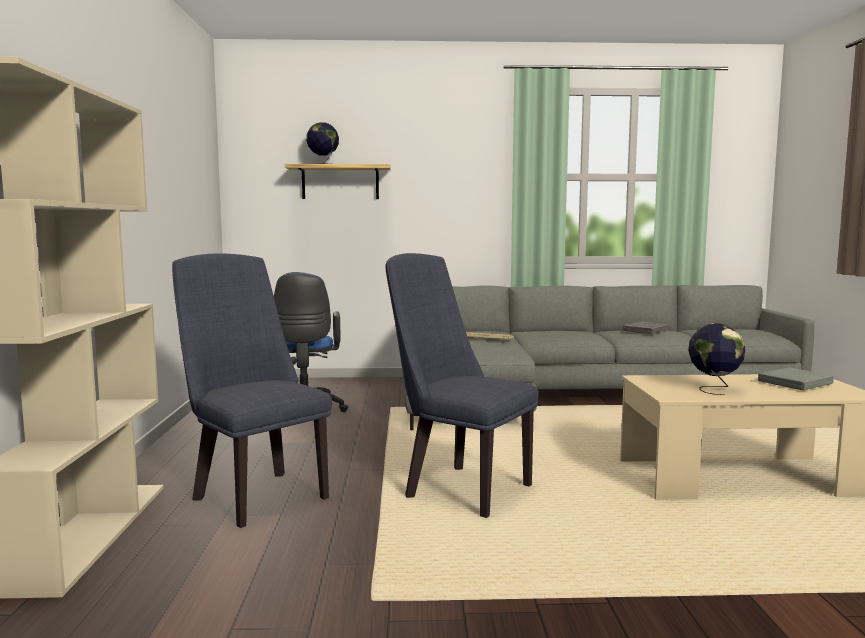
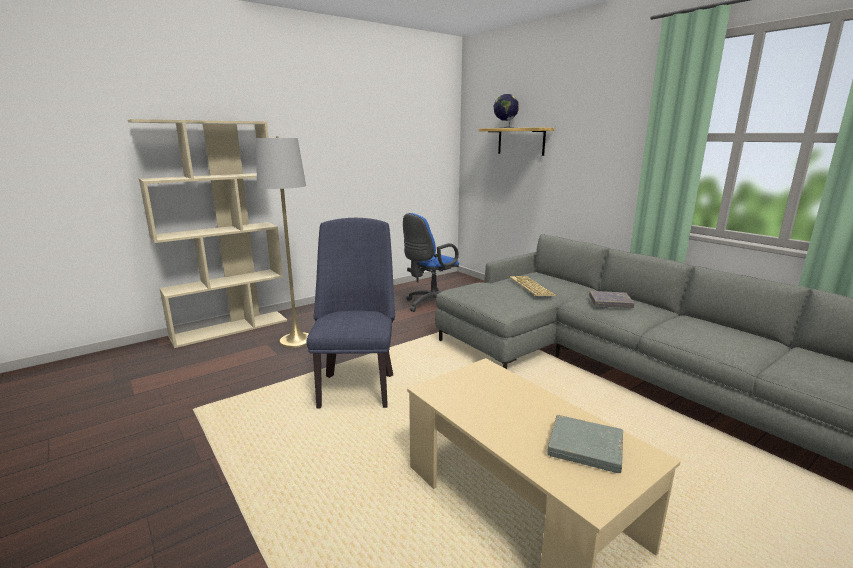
camera: 55 degrees right, 10 degrees up
blue chair [172,253,332,528] -> grey floor lamp [256,136,309,348]
grey book [622,321,669,334] -> grey book moved to [589,291,634,308]
globe [688,323,745,395] -> none

